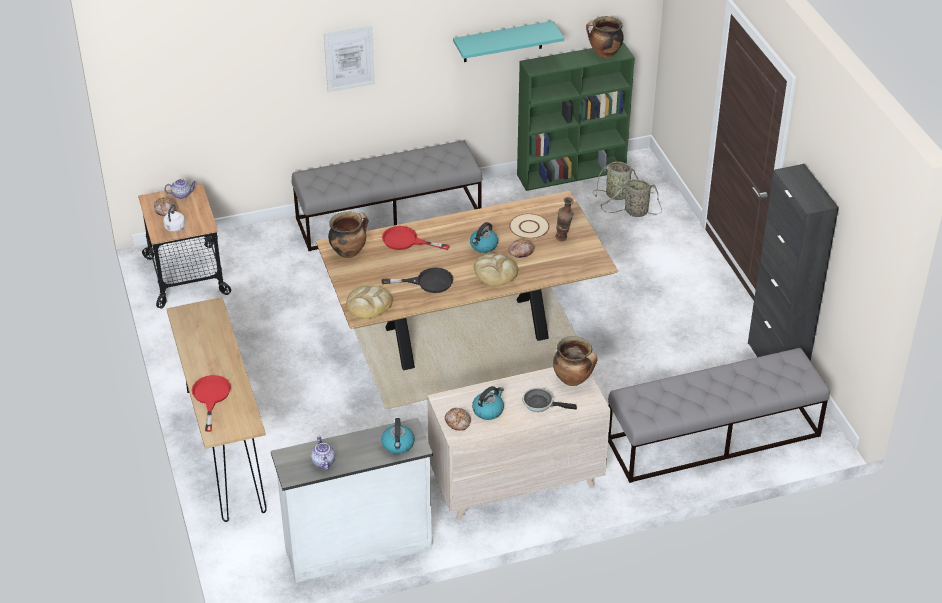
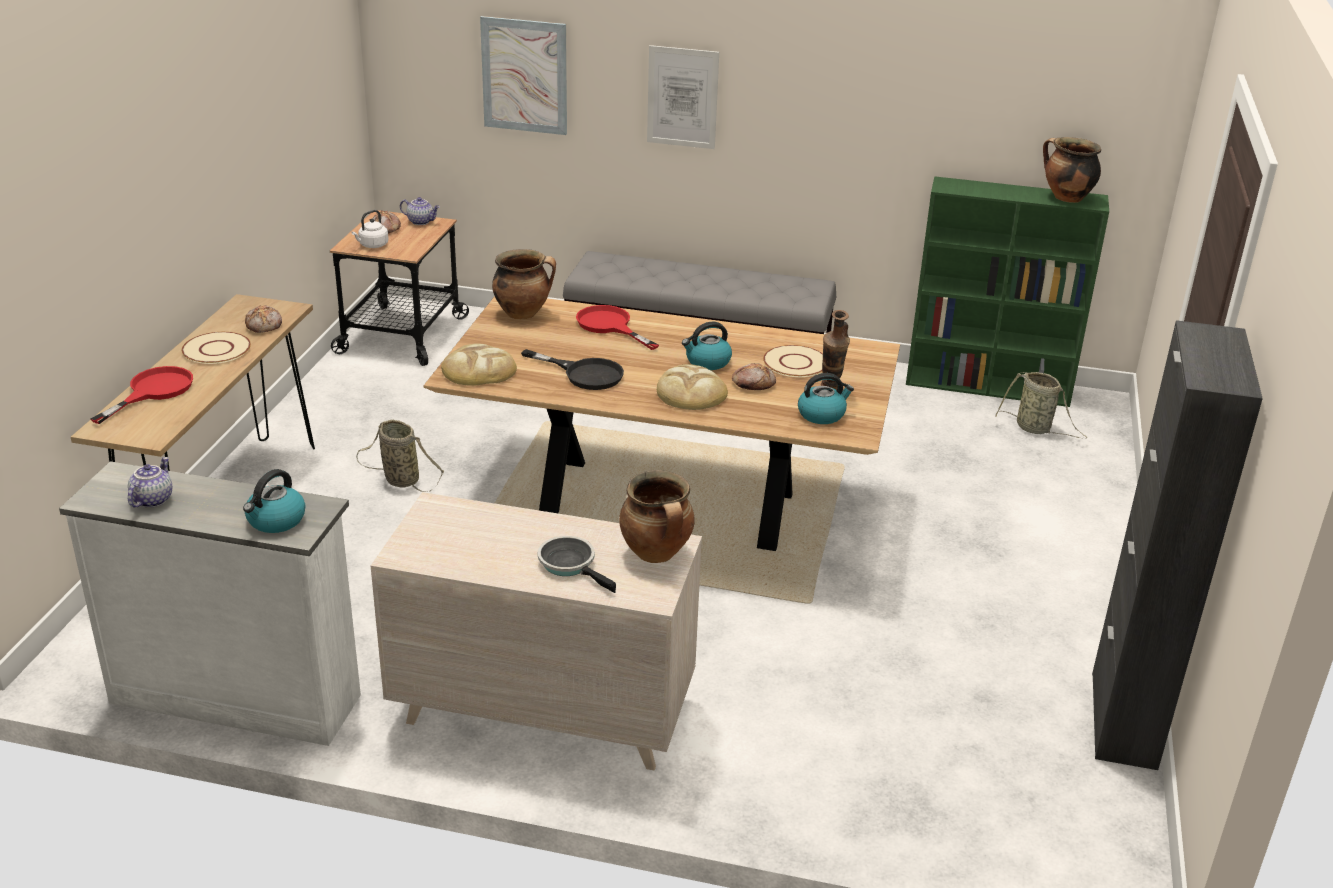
camera: 30 degrees right, 10 degrees down
bread [445,408,471,431] -> bread moved to [245,305,282,333]
turquoise shelf [453,21,564,62] -> none
kettle [472,386,504,420] -> kettle moved to [798,373,854,424]
basket [601,179,662,217] -> basket moved to [356,420,444,492]
grey bench [608,348,830,483] -> none
none -> beige plate [182,332,251,364]
none -> picture [480,16,567,135]

